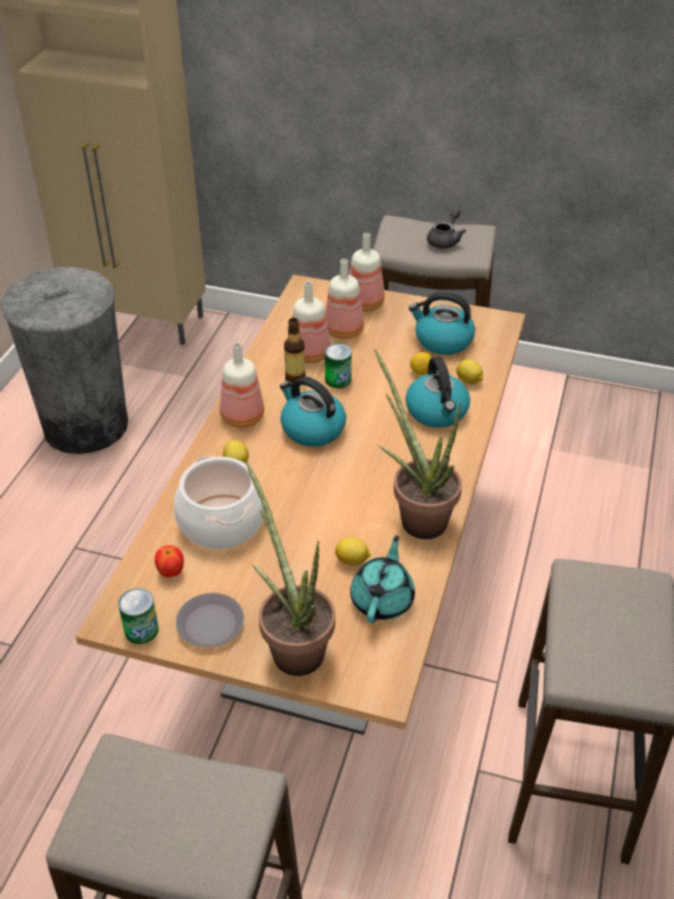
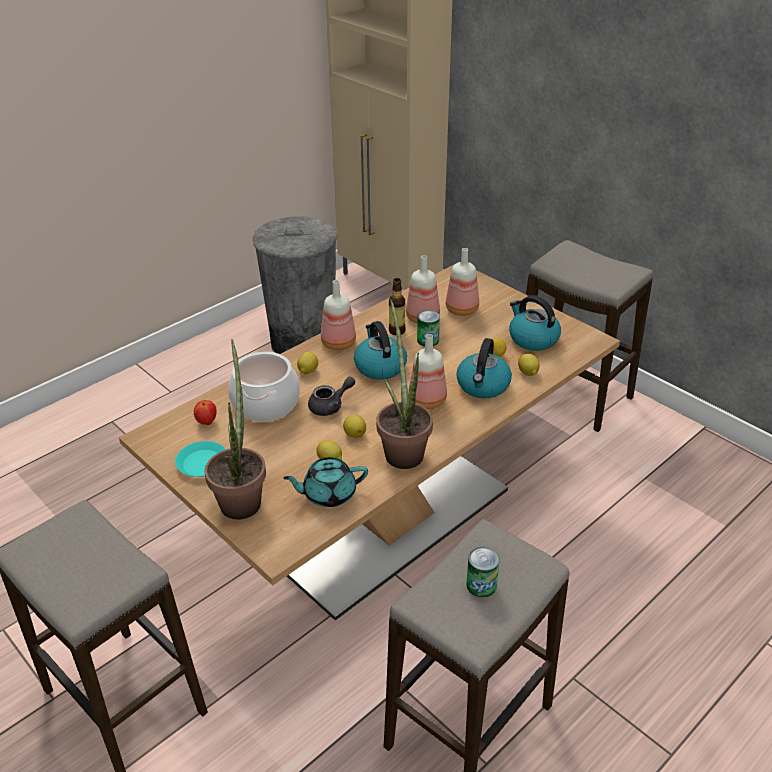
camera: 30 degrees right, 5 degrees down
can [118,588,159,644] -> can moved to [466,547,500,597]
grey plate [176,593,244,647] -> turquoise plate [175,441,226,477]
bottle [349,233,385,312] -> bottle moved to [408,334,447,409]
turquoise teapot [350,535,415,623] -> turquoise teapot turned 150 degrees counterclockwise [283,457,368,507]
grey teapot [427,208,466,249] -> grey teapot moved to [308,377,355,416]
none -> lemon [343,414,366,438]

